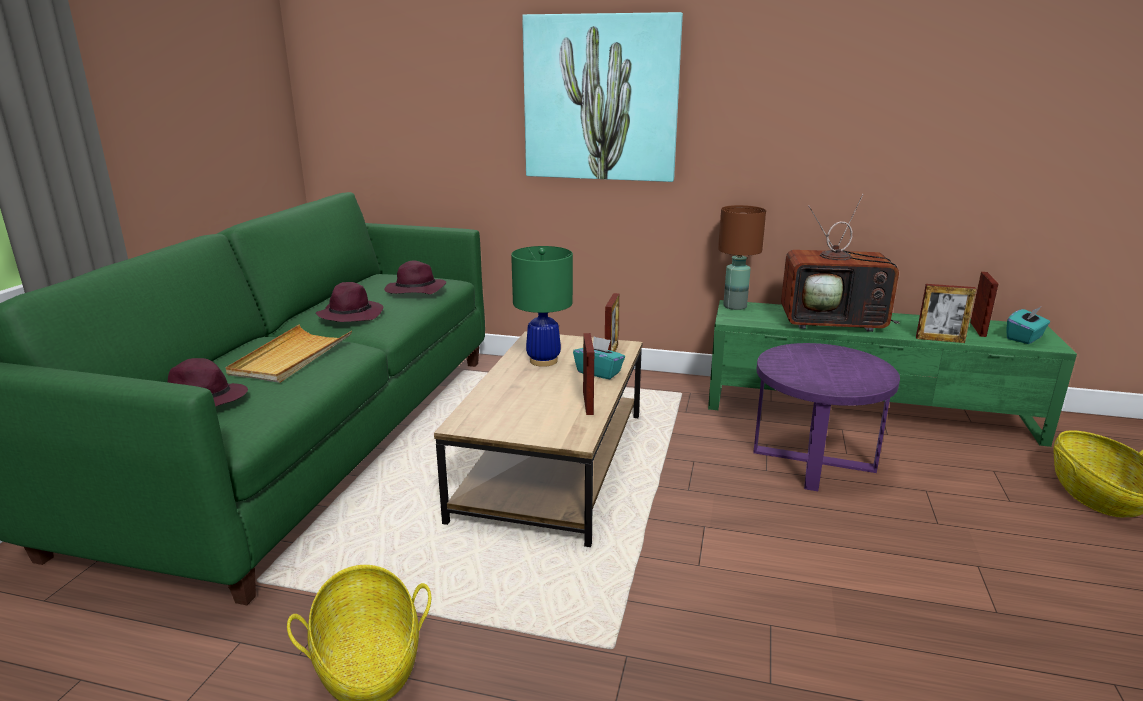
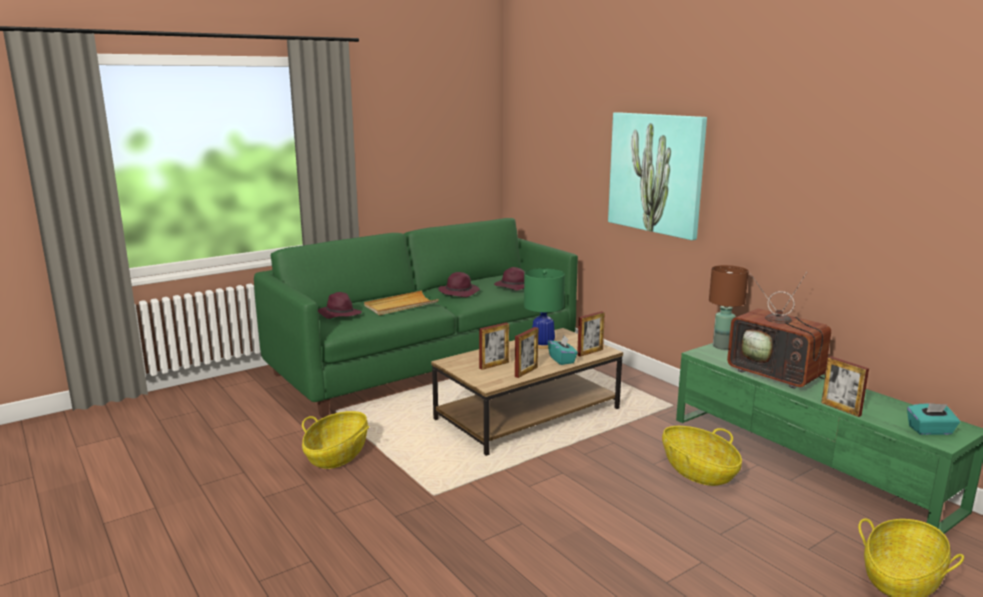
camera: 40 degrees right, 5 degrees down
purple side table [753,343,900,491] -> basket [662,426,742,486]
picture frame [970,272,998,337] -> picture frame moved to [479,322,509,370]

